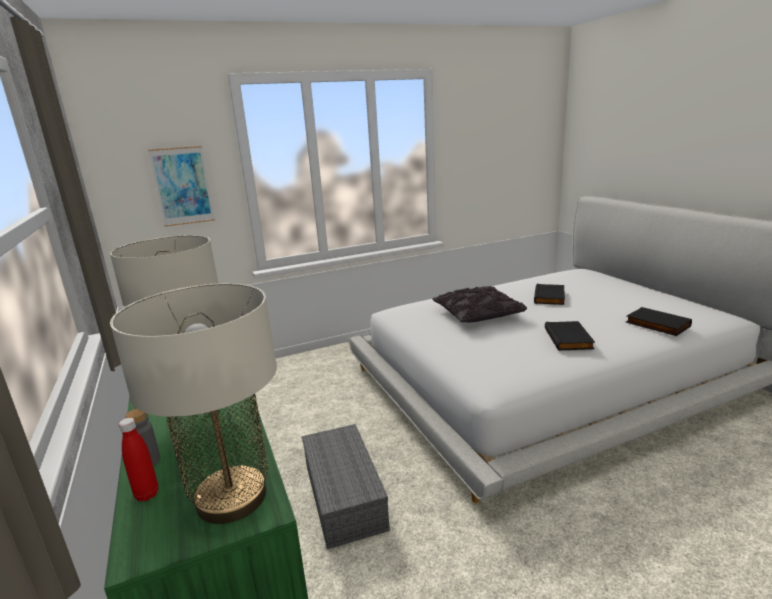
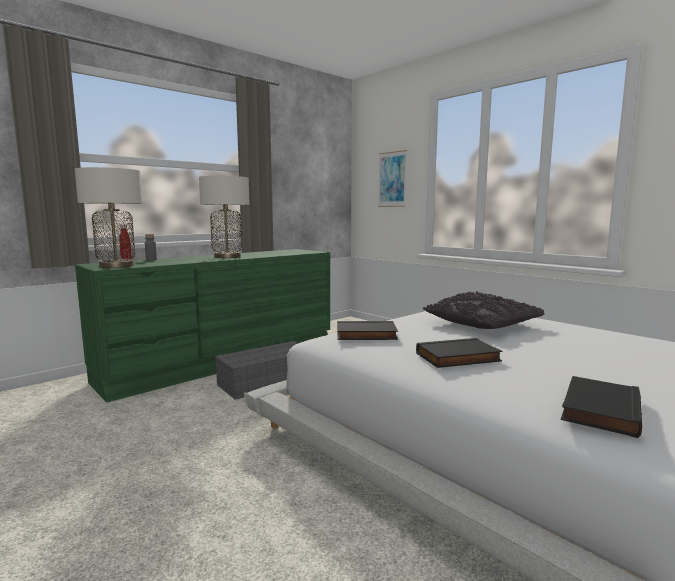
camera: 70 degrees right, 10 degrees down
black book [534,284,565,305] -> black book moved to [337,321,398,340]

